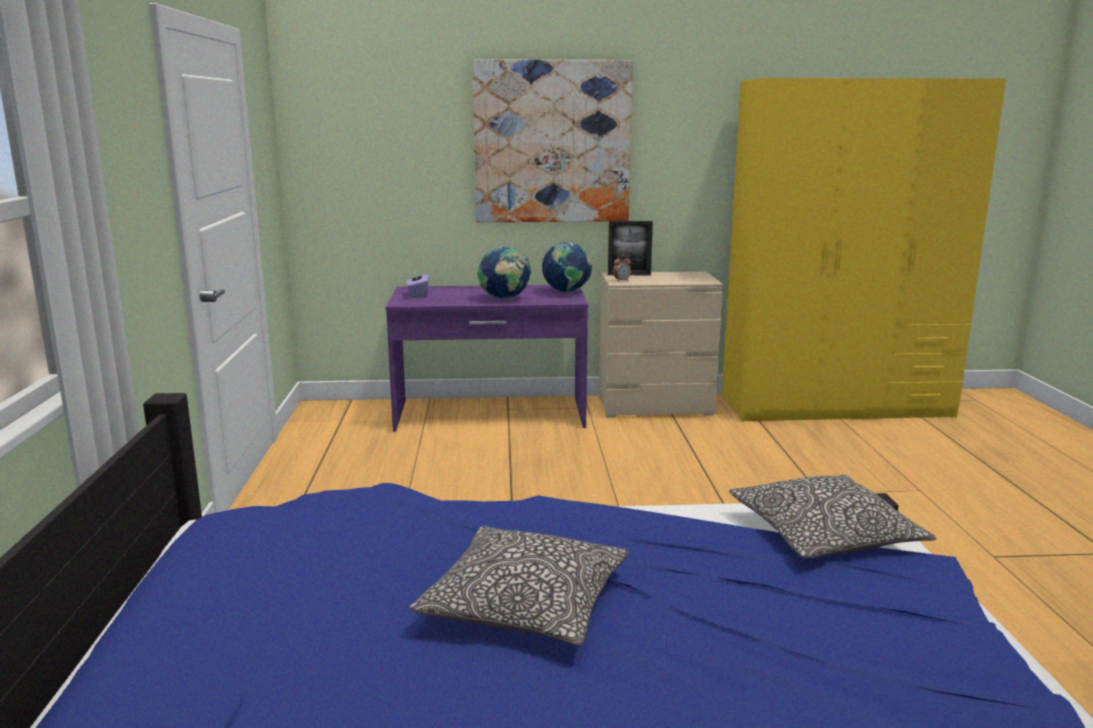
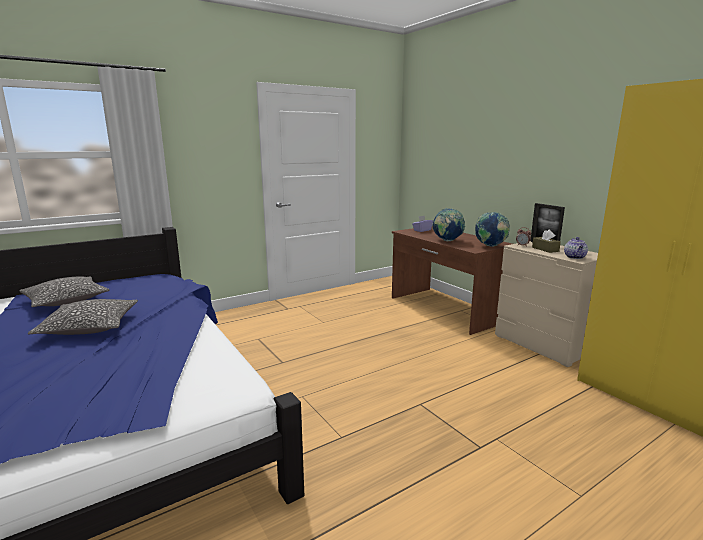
camera: 60 degrees right, 0 degrees up
purple desk [386,285,588,432] -> brown desk [392,228,512,335]
picture [472,59,633,222] -> none
pillow [729,475,937,558] -> pillow moved to [19,276,110,307]
none -> brown tissue box [532,230,561,253]
none -> teapot [564,237,588,259]

